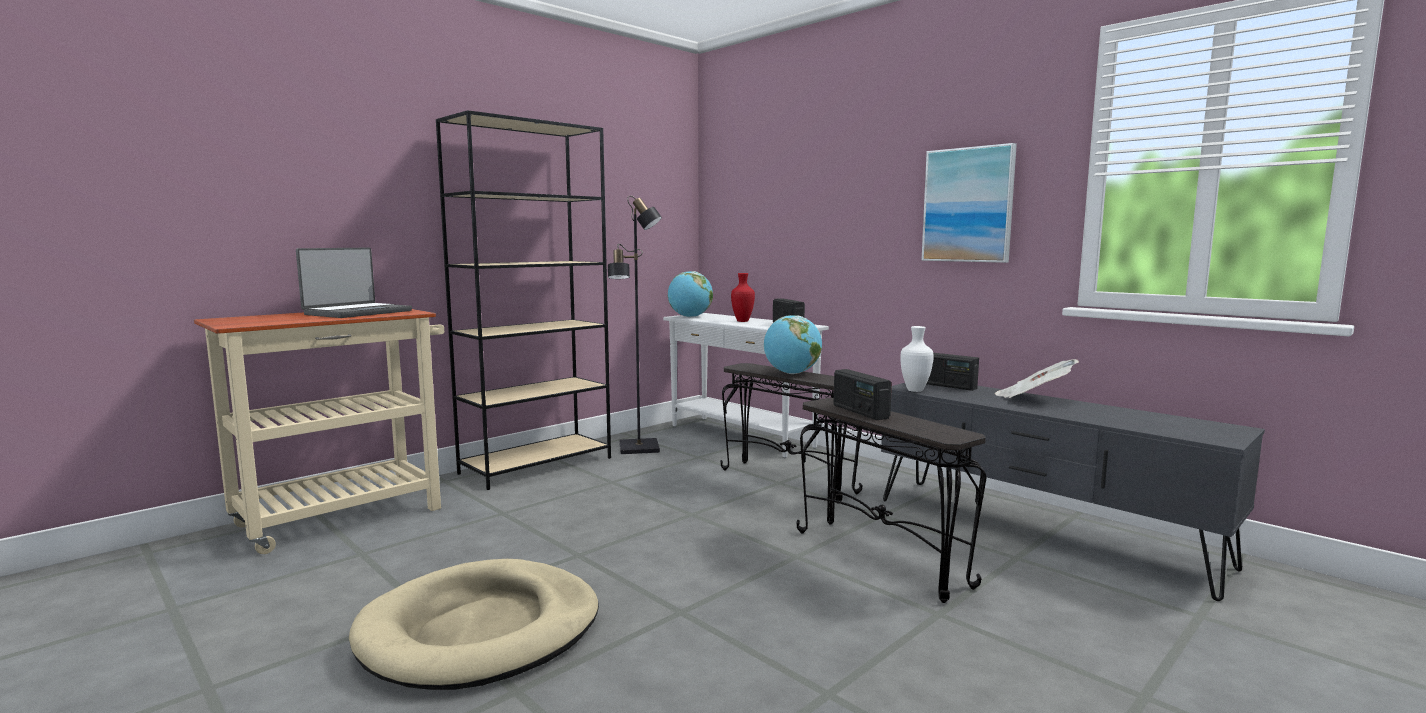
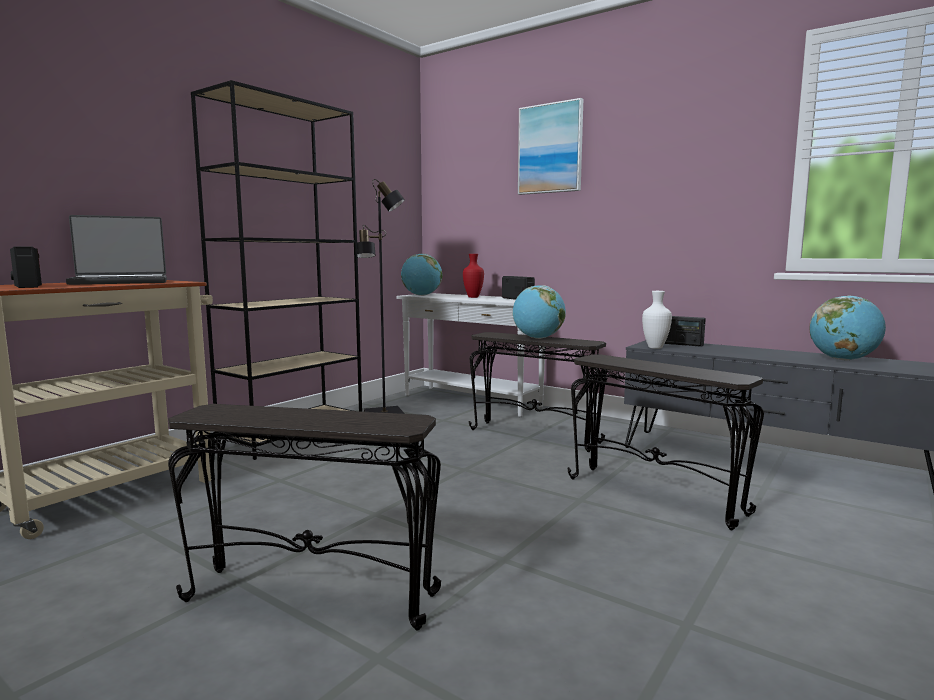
camera: 10 degrees left, 0 degrees up
laptop [296,248,412,318] -> laptop turned 45 degrees clockwise [66,215,167,285]
beige dog bed [349,559,599,690] -> black side table [168,404,441,631]
radio [833,369,892,420] -> radio moved to [10,246,42,288]
picture [921,143,1017,263] -> picture moved to [518,98,583,195]
newspaper [995,359,1079,398] -> none
none -> globe [810,295,886,360]

